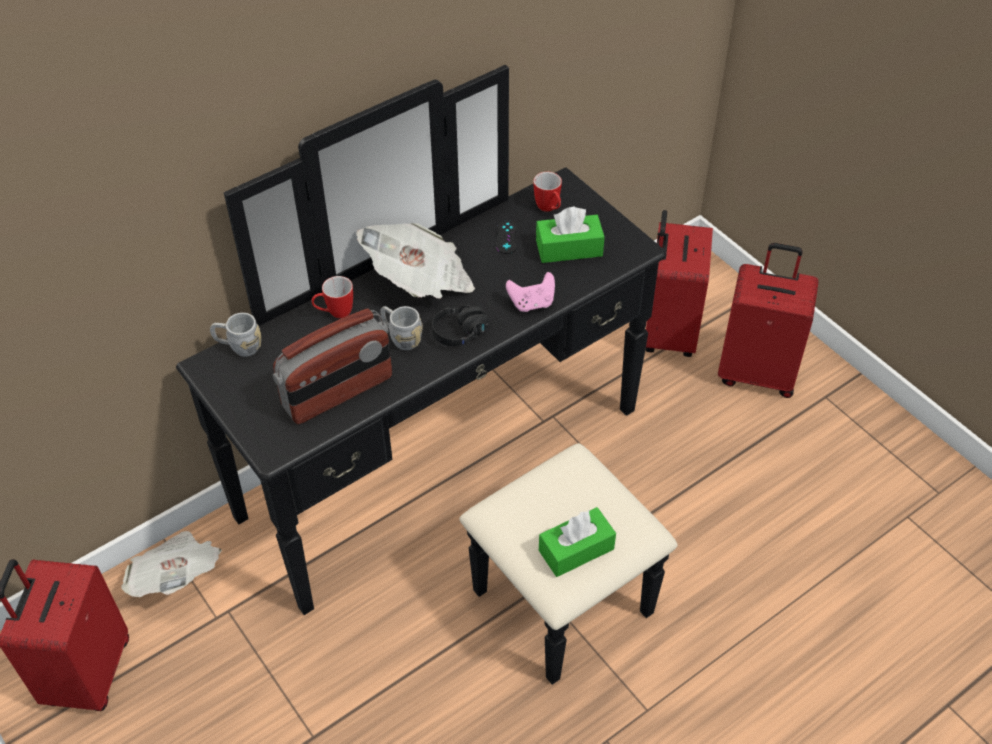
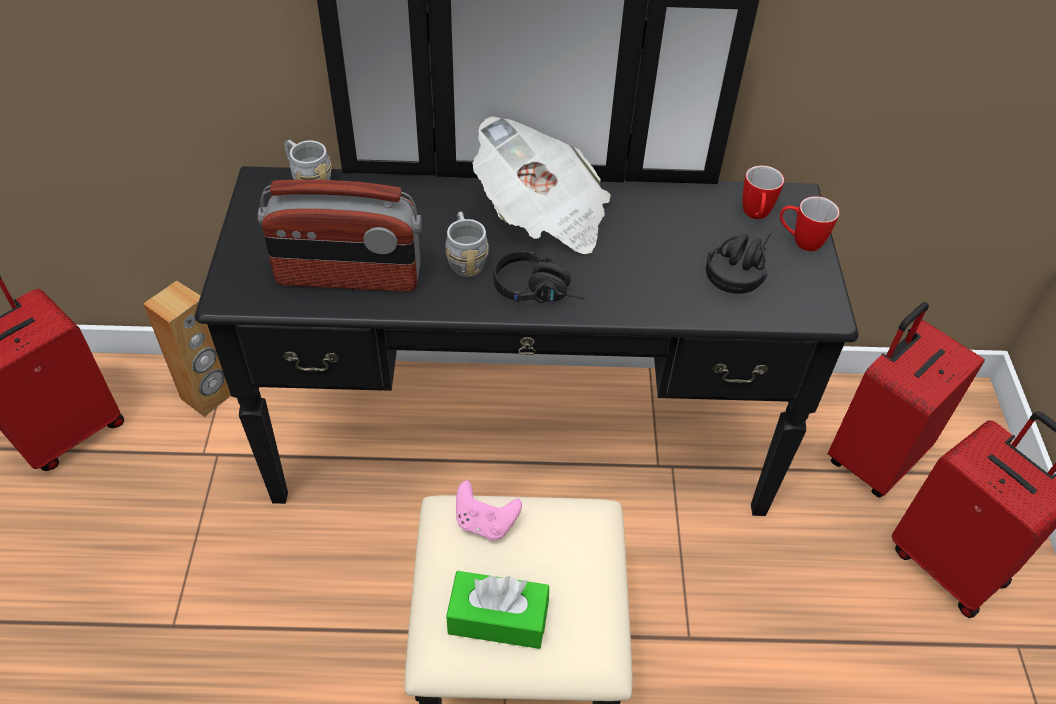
camera: 35 degrees right, 0 degrees up
newspaper [121,531,222,597] -> brown speaker [143,280,231,417]
mug [311,276,353,318] -> mug moved to [780,196,840,251]
black game controller [496,220,518,254] -> none
pink game controller [506,272,555,312] -> pink game controller moved to [456,480,522,540]
green tissue box [536,207,605,263] -> black headphones [706,233,771,294]

